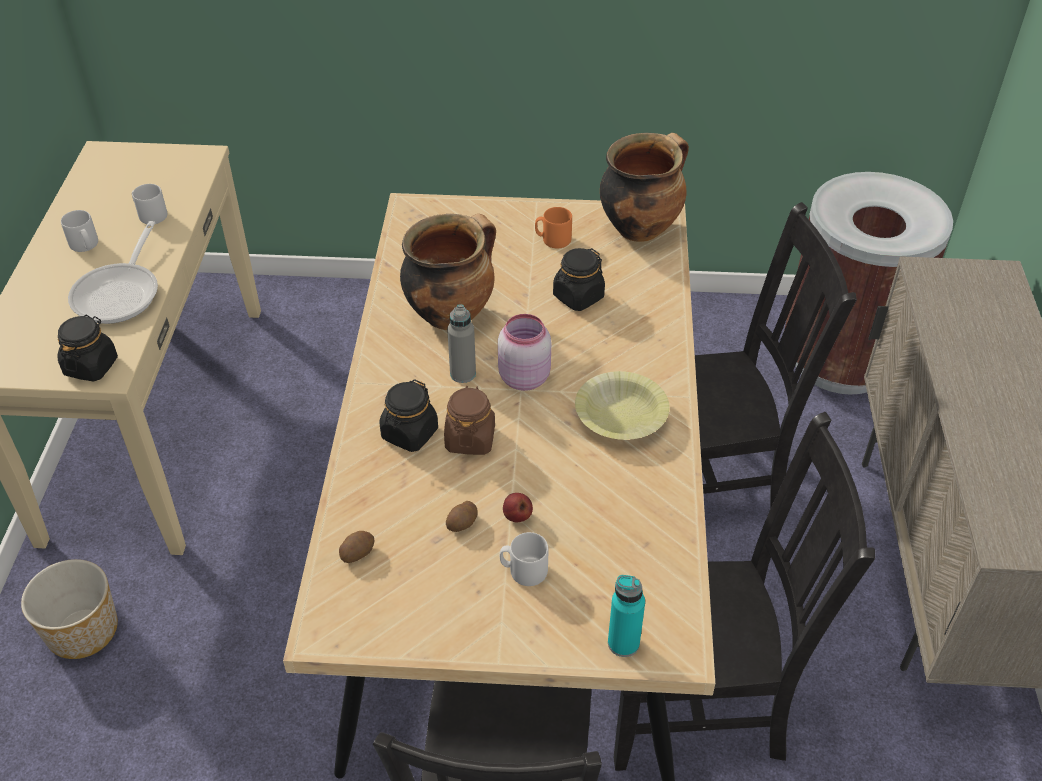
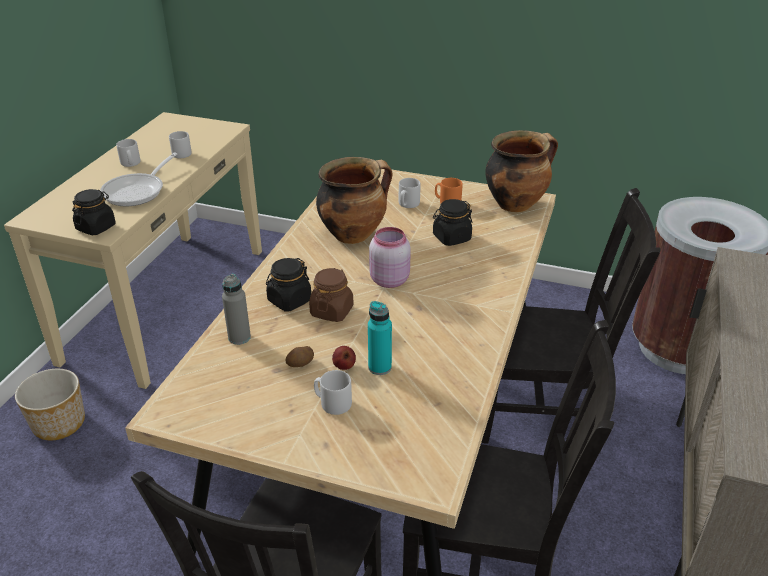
camera: 15 degrees right, 10 degrees down
potato [339,531,374,563] -> none
grey bottle [447,305,476,383] -> grey bottle moved to [222,274,251,345]
yellow bowl [575,371,670,440] -> none
turquoise bottle [608,575,645,657] -> turquoise bottle moved to [368,301,392,375]
none -> grey mug [399,178,421,208]

